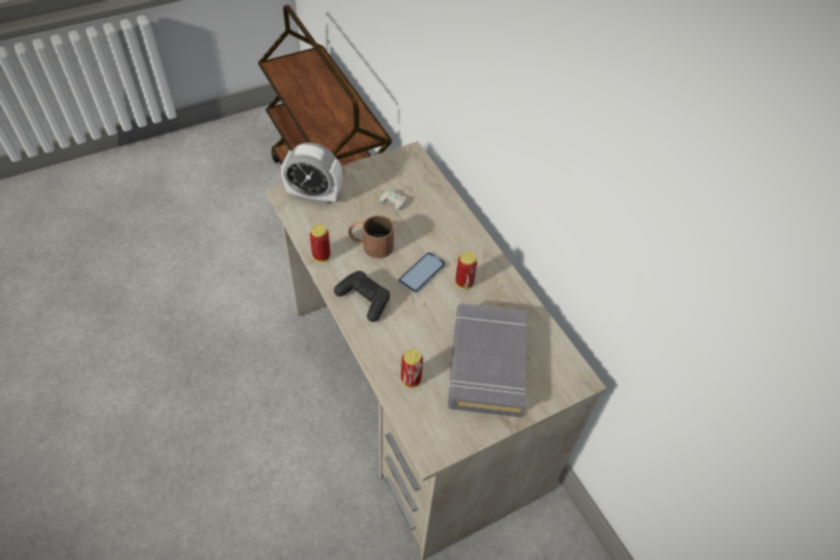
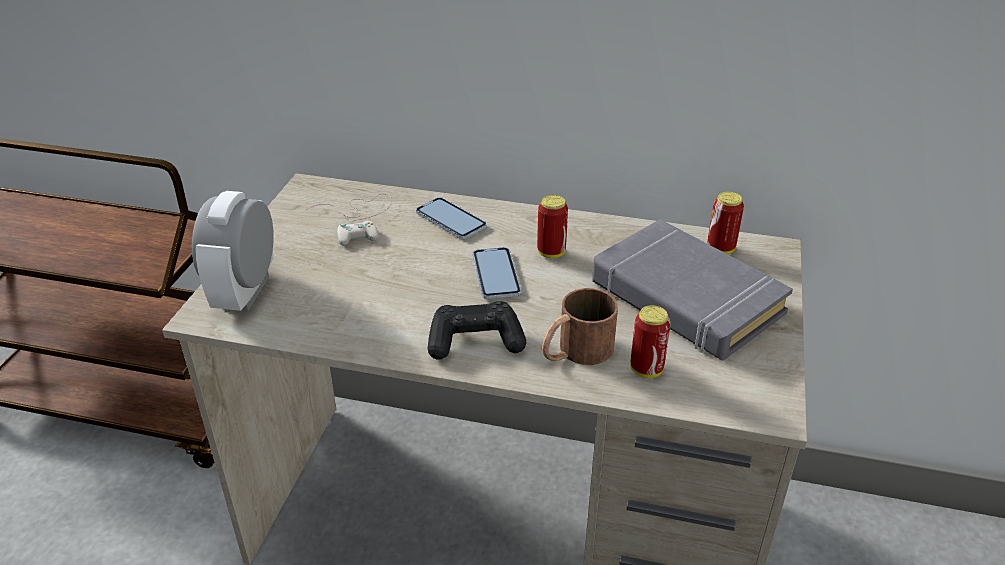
camera: 45 degrees left, 15 degrees down
alarm clock [281,143,342,205] -> alarm clock turned 135 degrees clockwise [192,191,274,311]
can [310,224,330,262] -> can moved to [707,192,744,254]
brown mug [348,215,394,258] -> brown mug moved to [542,288,618,365]
none -> phone [416,197,487,239]

